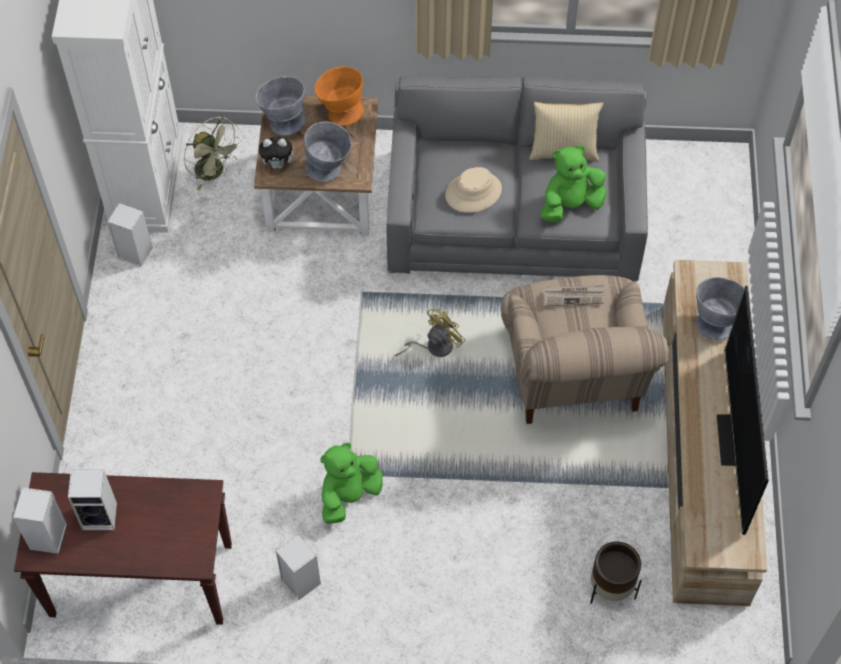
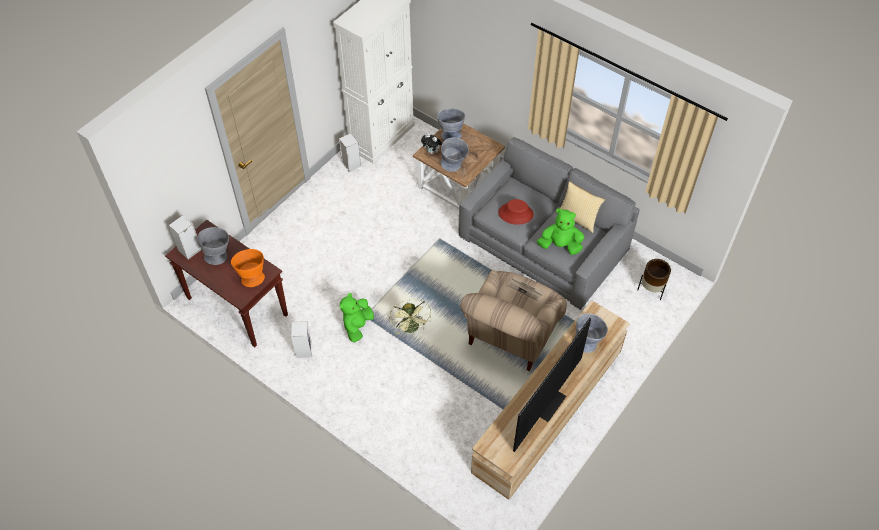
camera: 35 degrees right, 5 degrees down
speaker [68,470,117,530] -> grey bowl [197,227,229,265]
green fan [184,116,242,190] -> green fan moved to [389,299,431,334]
orange bowl [315,66,364,126] -> orange bowl moved to [231,249,265,287]
green plush toy [320,443,383,524] -> green plush toy turned 60 degrees counterclockwise [340,293,374,342]
yellow fan [395,308,466,357] -> none
beige hat [445,167,502,213] -> red hat [498,199,534,225]
brown planter [590,542,642,604] -> brown planter moved to [638,259,671,300]

